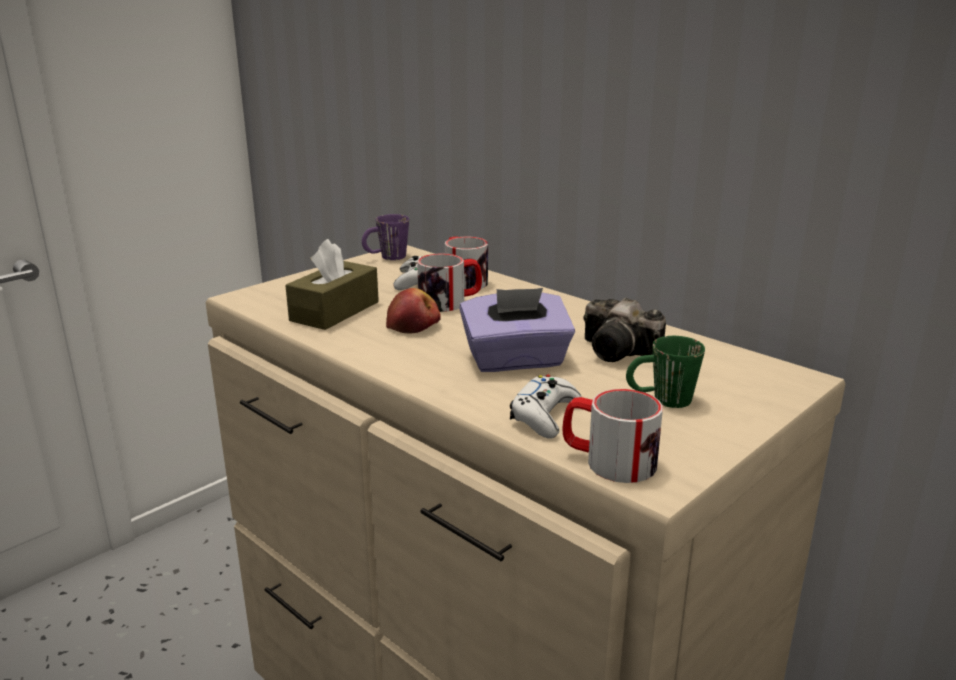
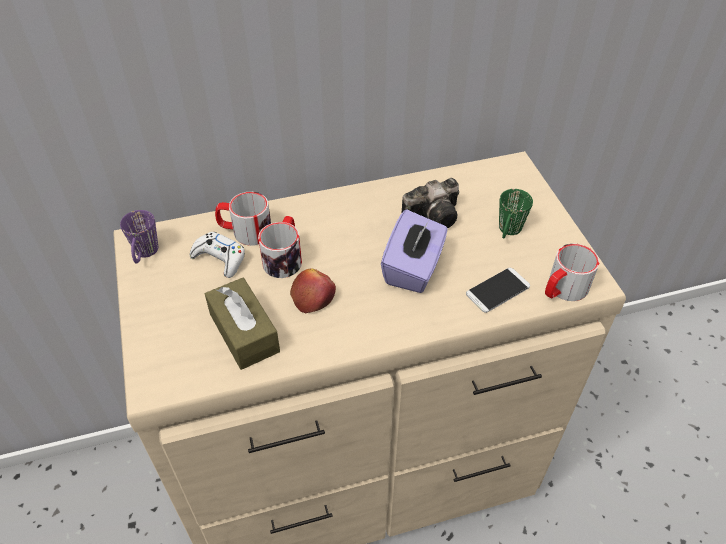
camera: 60 degrees left, 25 degrees up
white game controller [510,375,582,439] -> phone [466,268,530,313]

